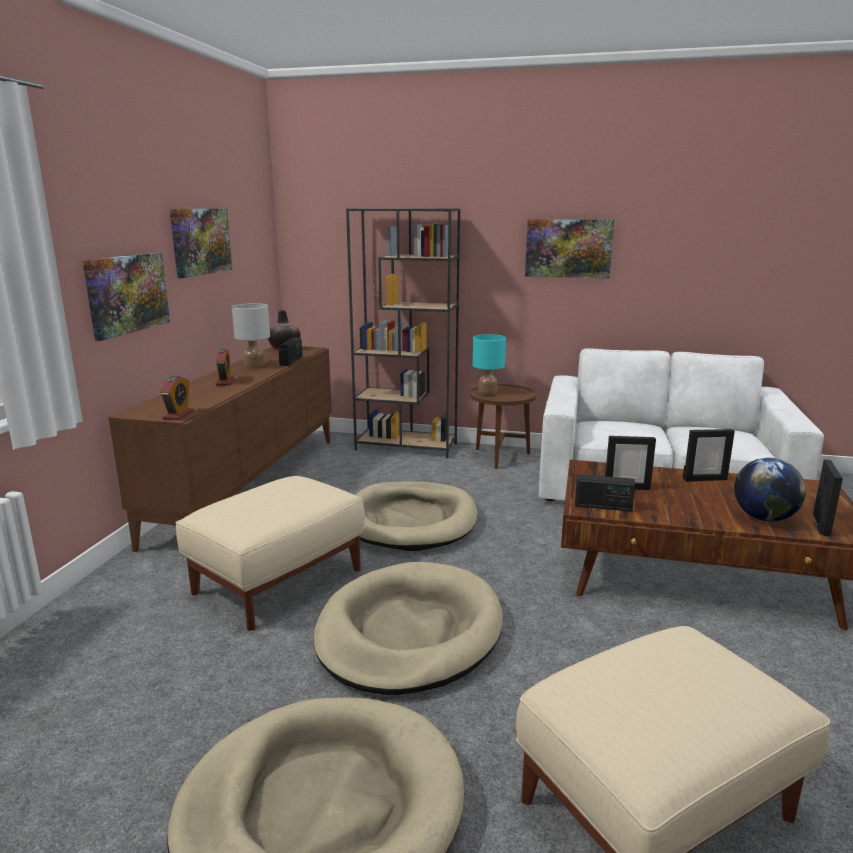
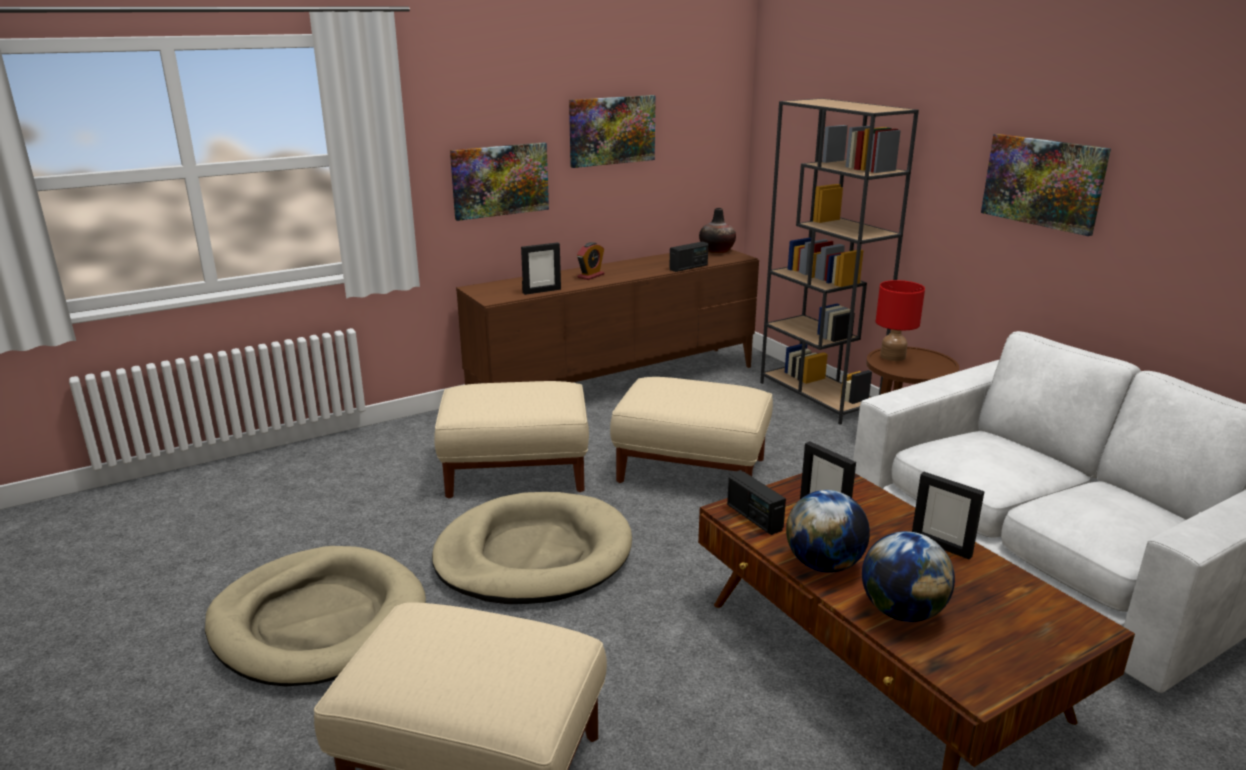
camera: 45 degrees right, 5 degrees up
alarm clock [160,376,194,420] -> none
grey table lamp [232,303,270,368] -> none
beige dog bed [356,481,478,551] -> beige ottoman [610,377,773,483]
turquoise table lamp [473,334,506,395] -> red table lamp [876,280,925,361]
picture frame [813,459,843,536] -> picture frame moved to [521,242,561,295]
none -> globe [786,490,870,573]

